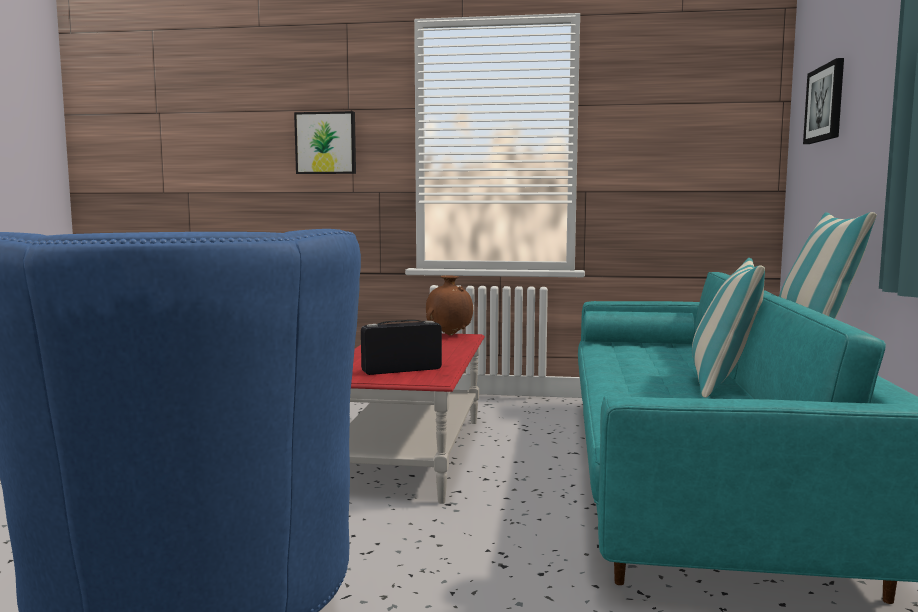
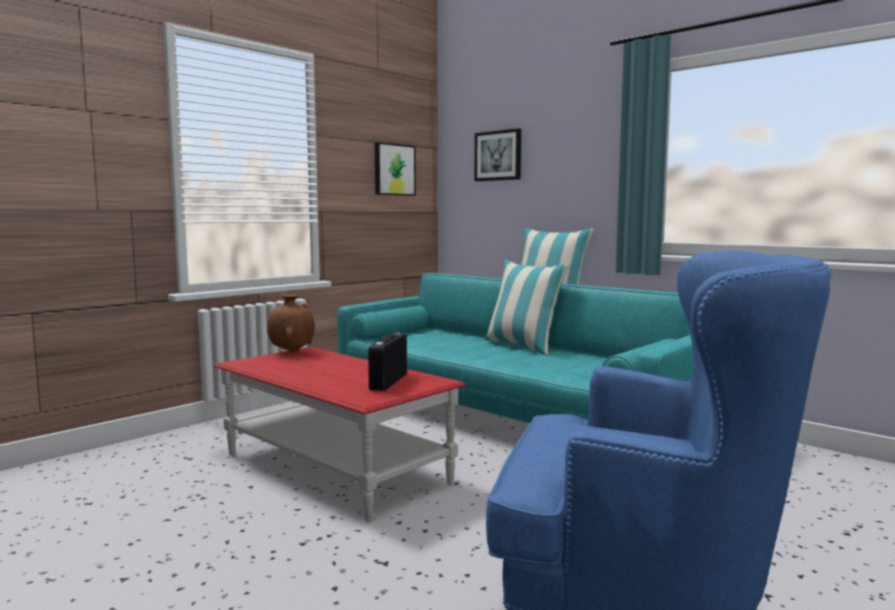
camera: 55 degrees left, 0 degrees up
picture [294,111,356,174] -> picture moved to [375,142,416,196]

